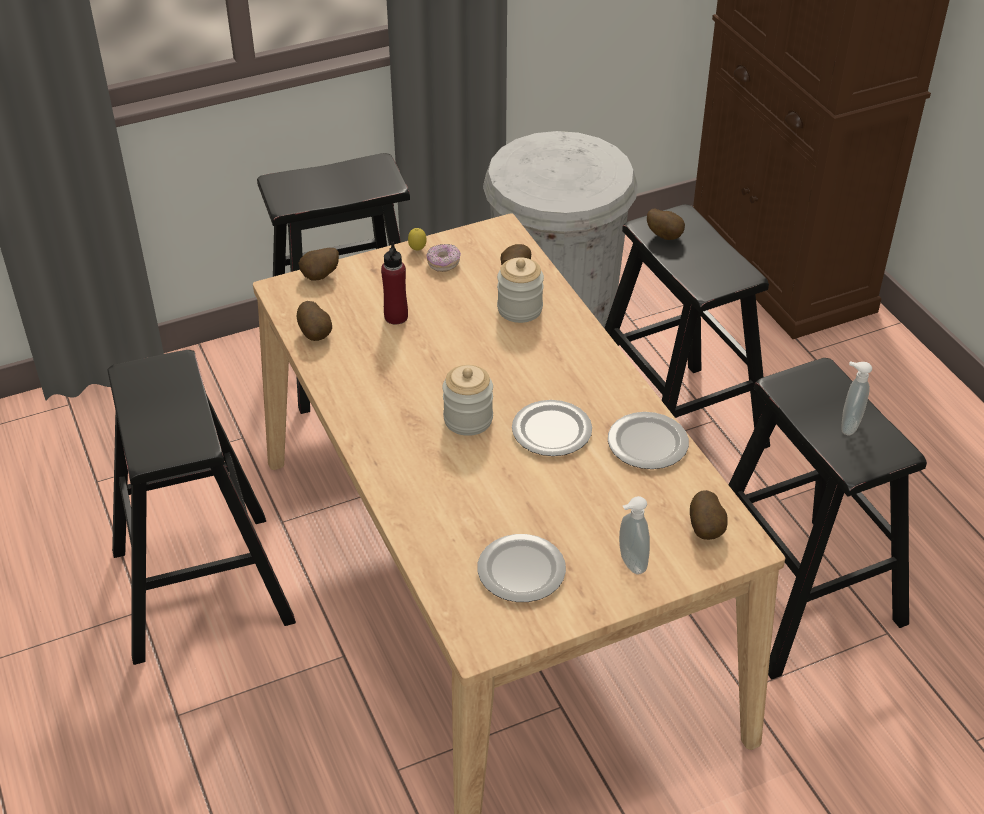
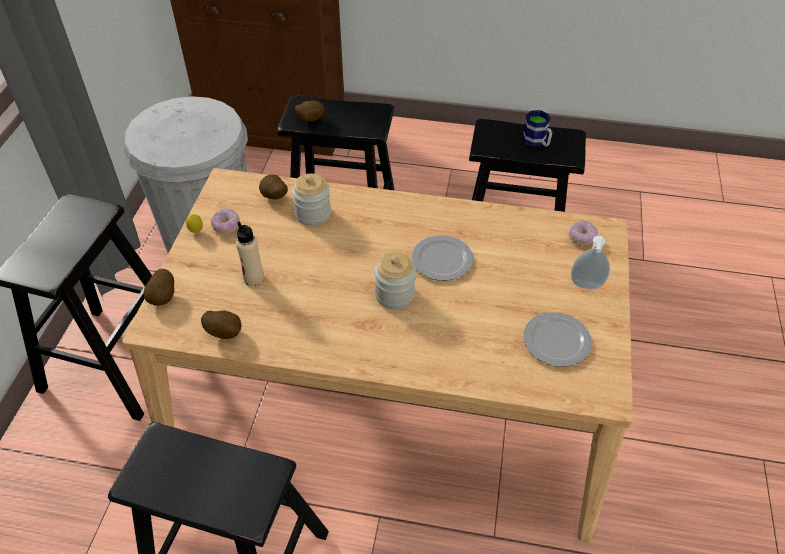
camera: 55 degrees left, 5 degrees up
red bottle [381,242,408,324] -> beige bottle [236,222,264,286]
plate [608,412,689,469] -> none
potato [690,490,727,540] -> donut [568,220,598,245]
soap dispenser [841,361,872,435] -> mug [523,110,552,147]

